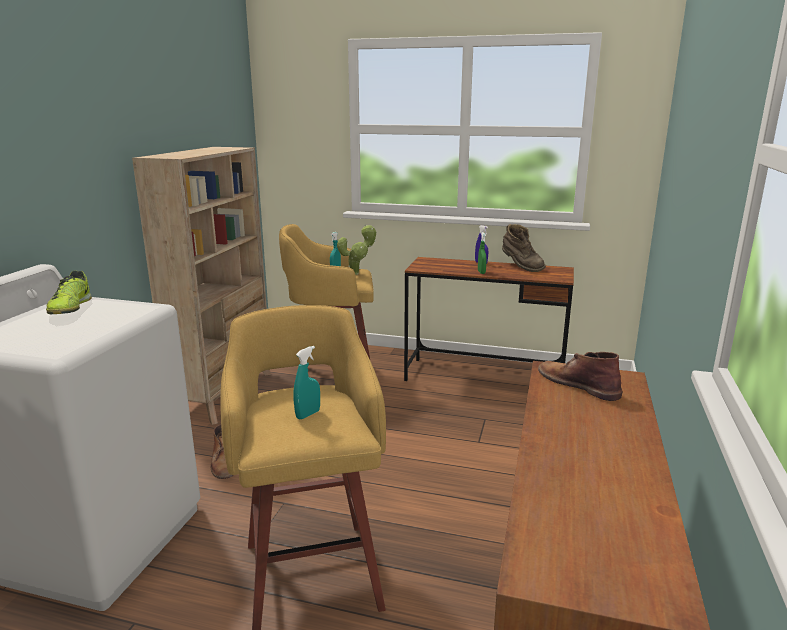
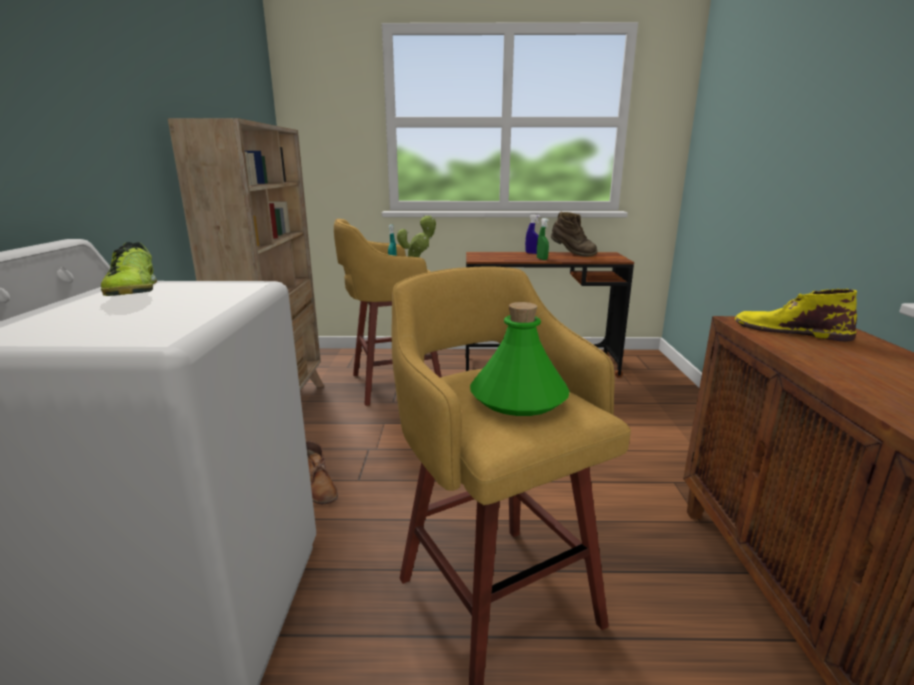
camera: 15 degrees left, 0 degrees up
turquoise spray bottle [293,346,320,419] -> green bottle [470,302,570,416]
brown boot [538,352,622,401] -> yellow boot [735,289,857,341]

